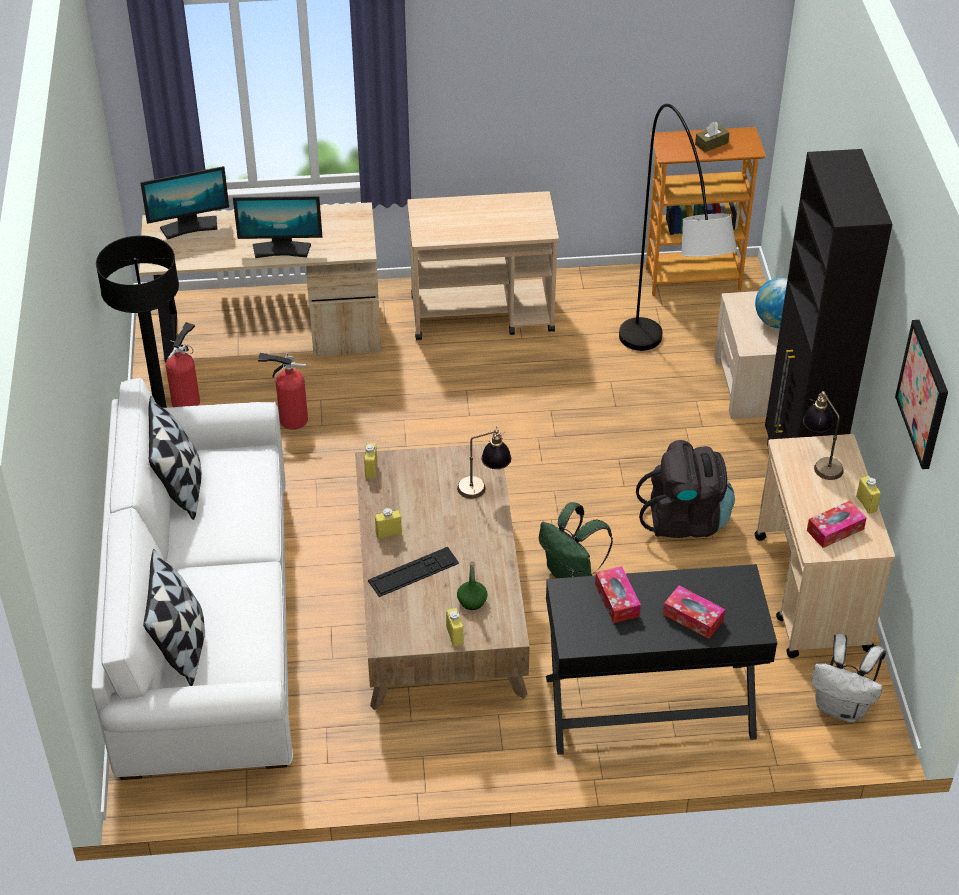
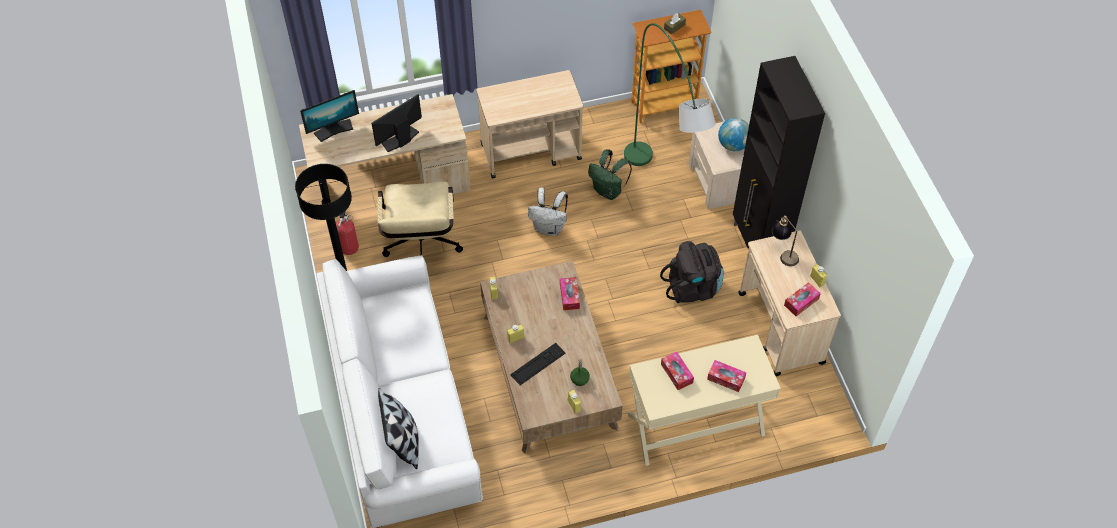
camera: 10 degrees left, 10 degrees up
pillow [148,397,202,520] -> none
monitor [233,196,322,258] -> monitor turned 150 degrees clockwise [371,94,422,152]
fire extinguisher [258,353,308,430] -> beige office chair [377,181,463,257]
table lamp [457,427,511,499] -> tissue box [560,277,580,310]
green backpack [539,502,613,578] -> green backpack moved to [588,149,632,200]
black desk [546,564,777,755] -> beige desk [627,335,781,466]
grey floor lamp [619,104,737,351] -> green floor lamp [624,23,716,166]
white backpack [811,634,886,723] -> white backpack moved to [528,187,568,236]
picture [895,320,948,469] -> none

